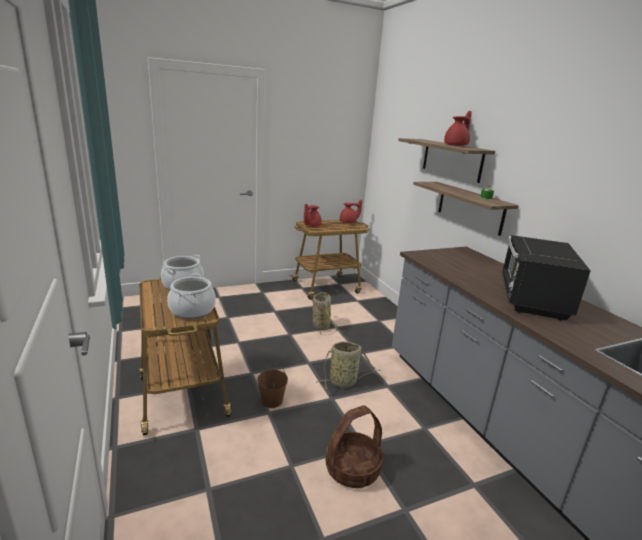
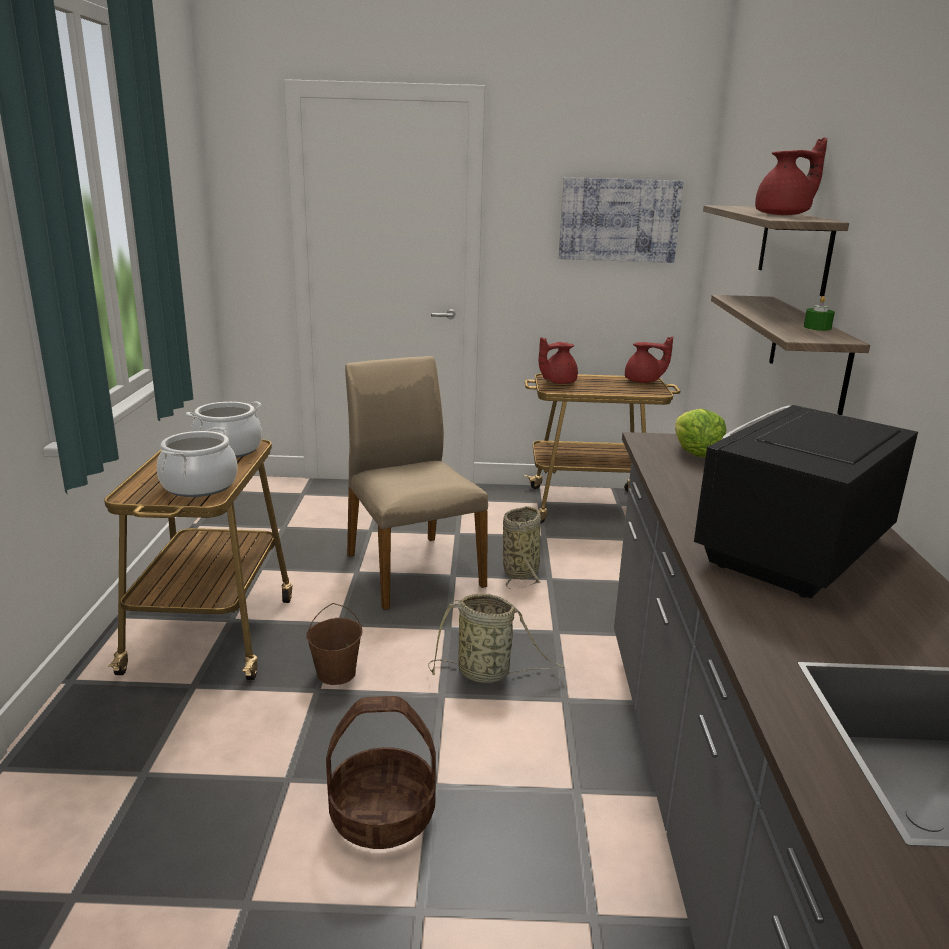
camera: 25 degrees right, 0 degrees up
none -> beige chair [345,356,488,610]
none -> picture [559,177,684,263]
none -> lettuce [675,408,726,457]

